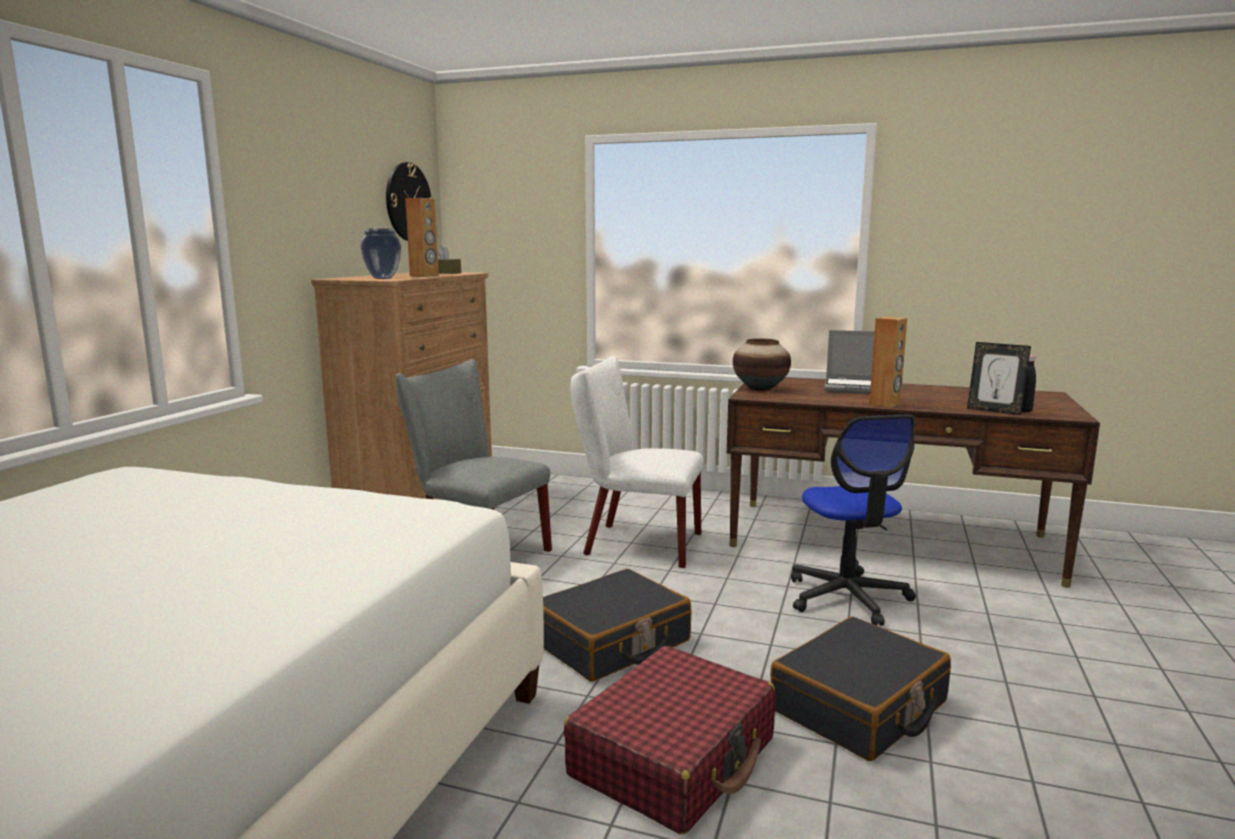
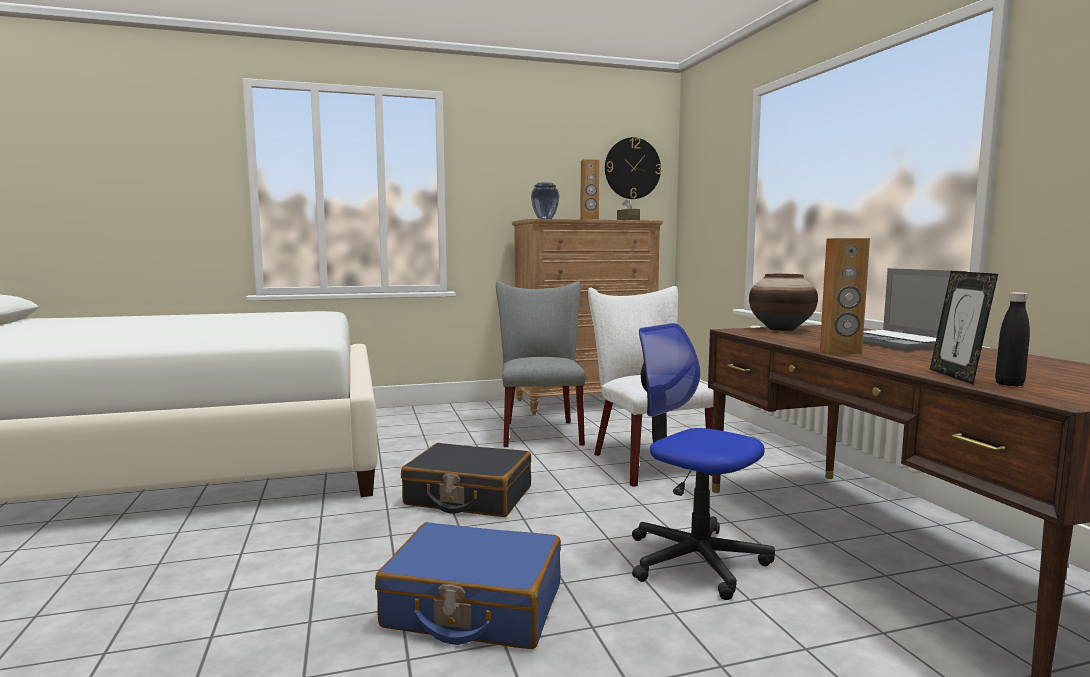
camera: 55 degrees right, 5 degrees down
red suitcase [564,646,776,835] -> none
black suitcase [770,617,951,761] -> blue suitcase [375,522,561,649]
office chair [791,414,916,626] -> office chair turned 90 degrees clockwise [632,323,775,600]

